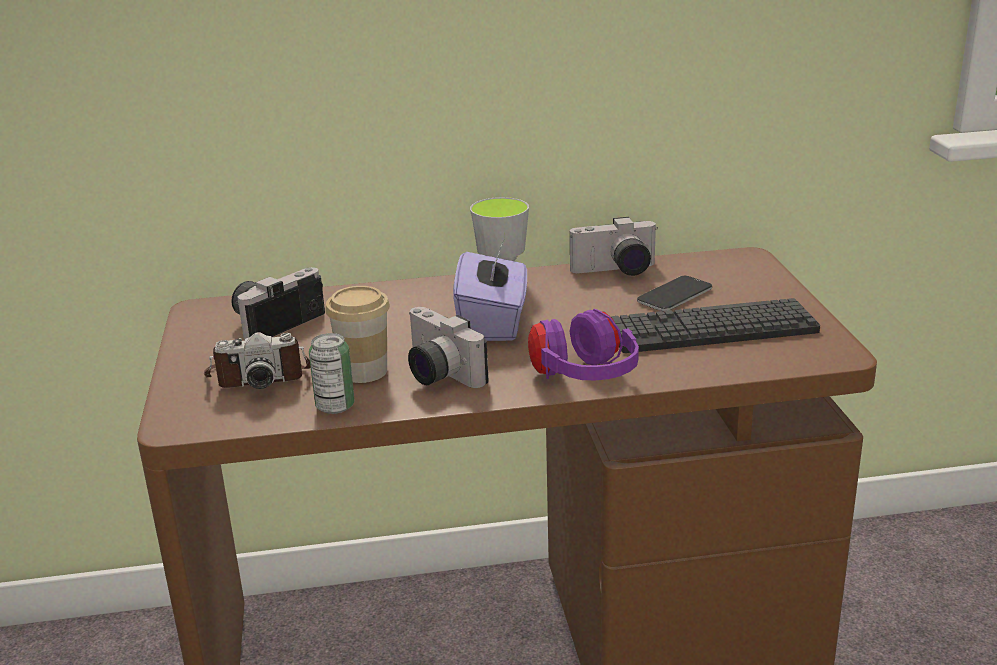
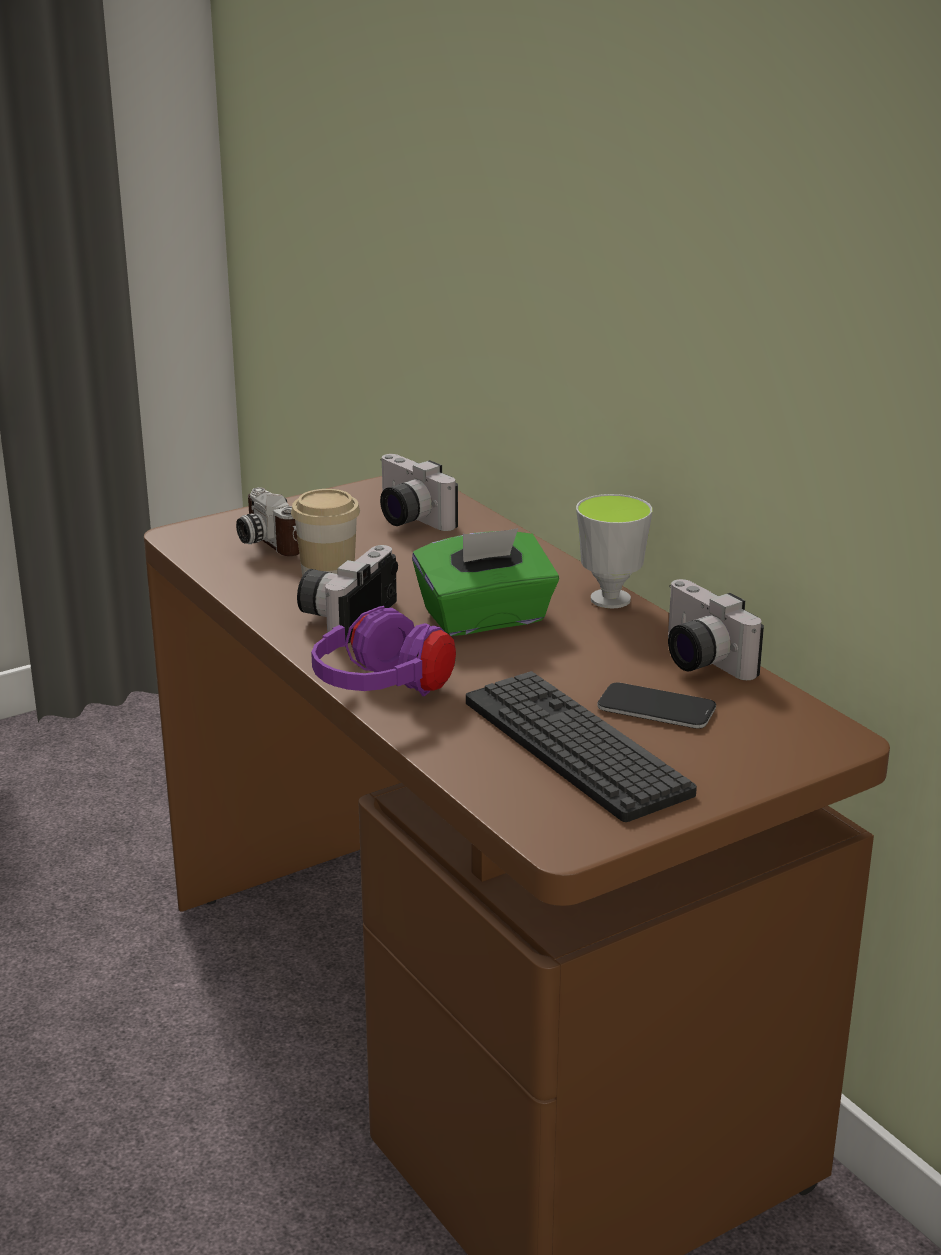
camera: 65 degrees right, 0 degrees up
camera [232,267,325,340] -> camera turned 150 degrees counterclockwise [380,454,458,531]
can [309,333,355,414] -> none
purple tissue box [453,240,527,341] -> green tissue box [412,528,559,636]

